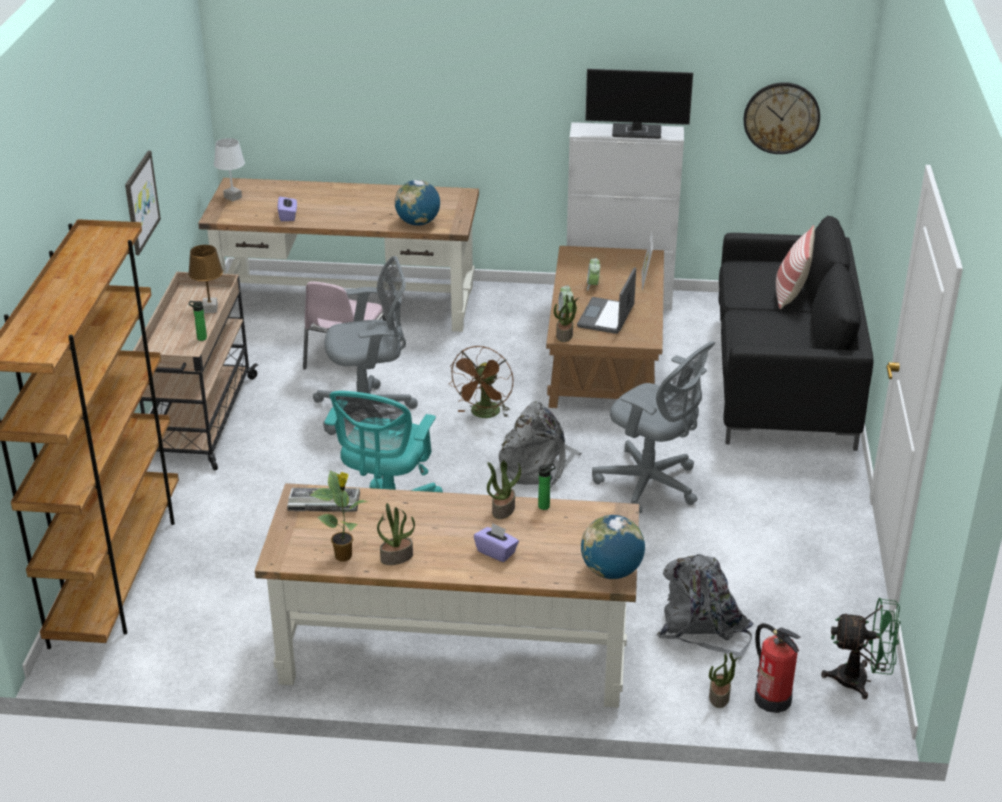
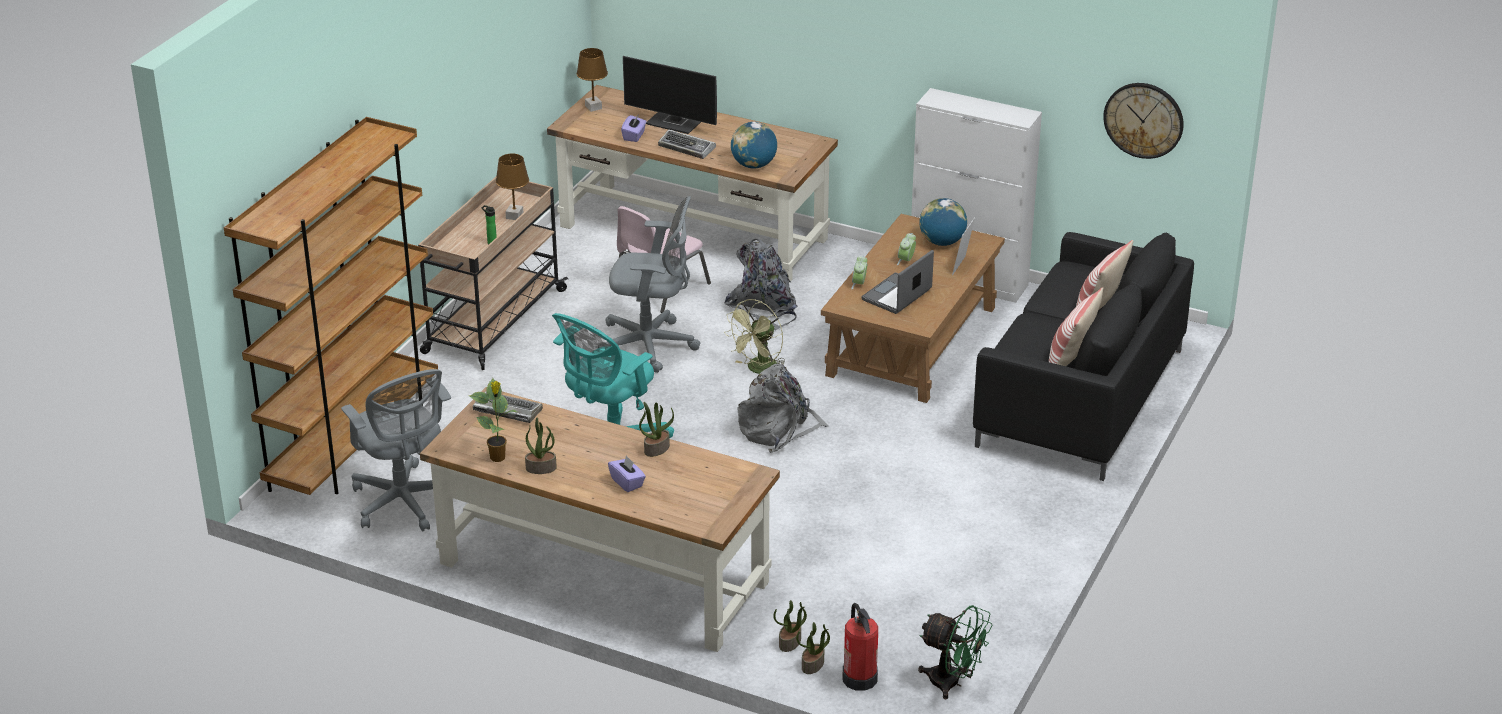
camera: 20 degrees right, 0 degrees up
picture [125,151,161,255] -> none
white table lamp [214,138,245,202] -> brown table lamp [577,48,608,112]
brown fan [449,346,513,418] -> green fan [724,299,787,374]
bottle [538,463,556,510] -> none
potted plant [554,294,578,342] -> potted plant moved to [773,600,807,652]
globe [581,515,645,579] -> globe moved to [919,198,967,246]
monitor [585,69,693,139] -> monitor moved to [623,56,717,134]
grey office chair [592,341,715,513] -> grey office chair moved to [341,369,451,531]
grey backpack [657,554,753,660] -> grey backpack moved to [724,239,797,330]
none -> keyboard [658,129,716,159]
none -> pillow [1049,287,1103,366]

